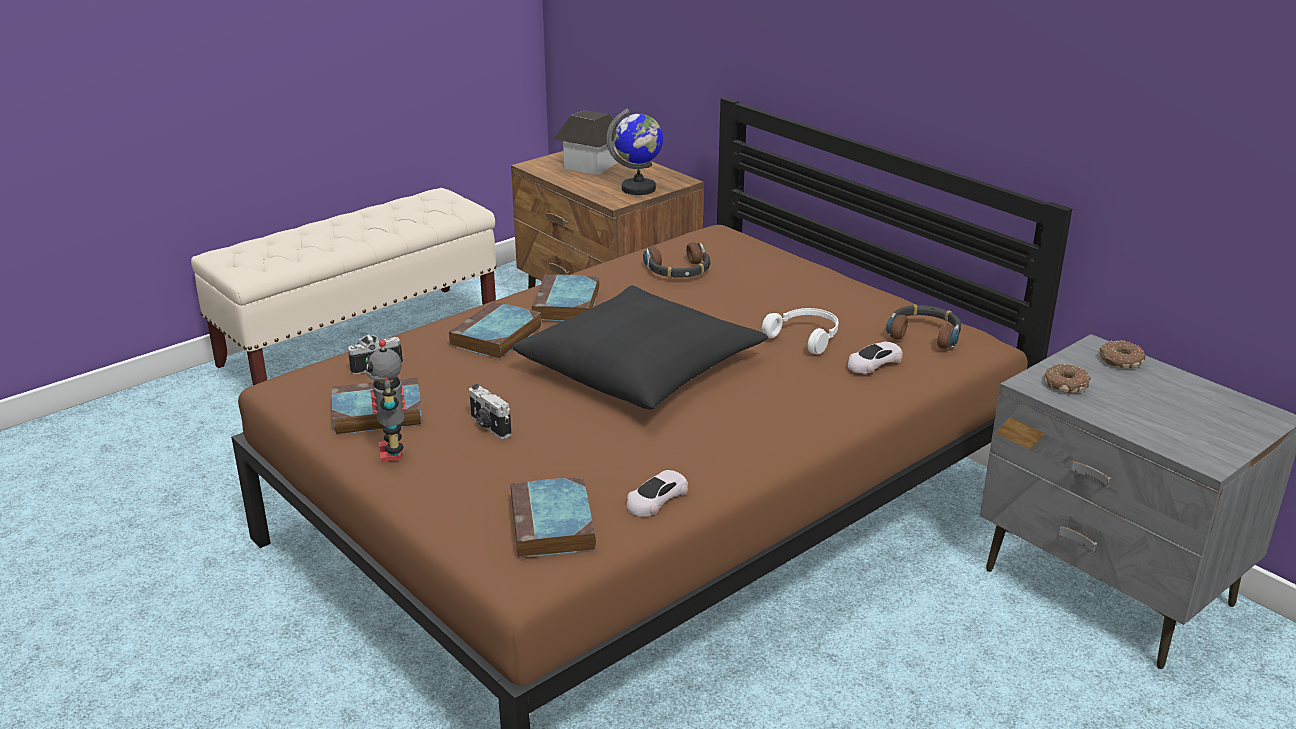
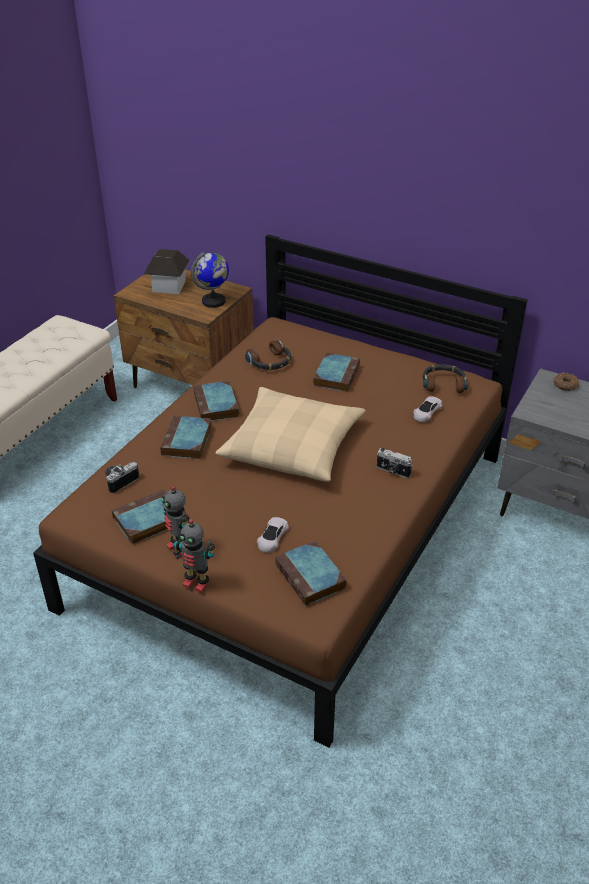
camera: 20 degrees left, 10 degrees up
camera [469,384,512,439] -> camera moved to [377,448,413,478]
black pillow [513,285,768,410] -> beige pillow [216,387,366,482]
white toy car [627,470,688,517] -> white toy car moved to [257,517,289,553]
white headphones [762,308,839,354] -> none
donut [1044,364,1091,393] -> none
none -> toy robot [173,519,215,593]
none -> book [313,353,360,392]

